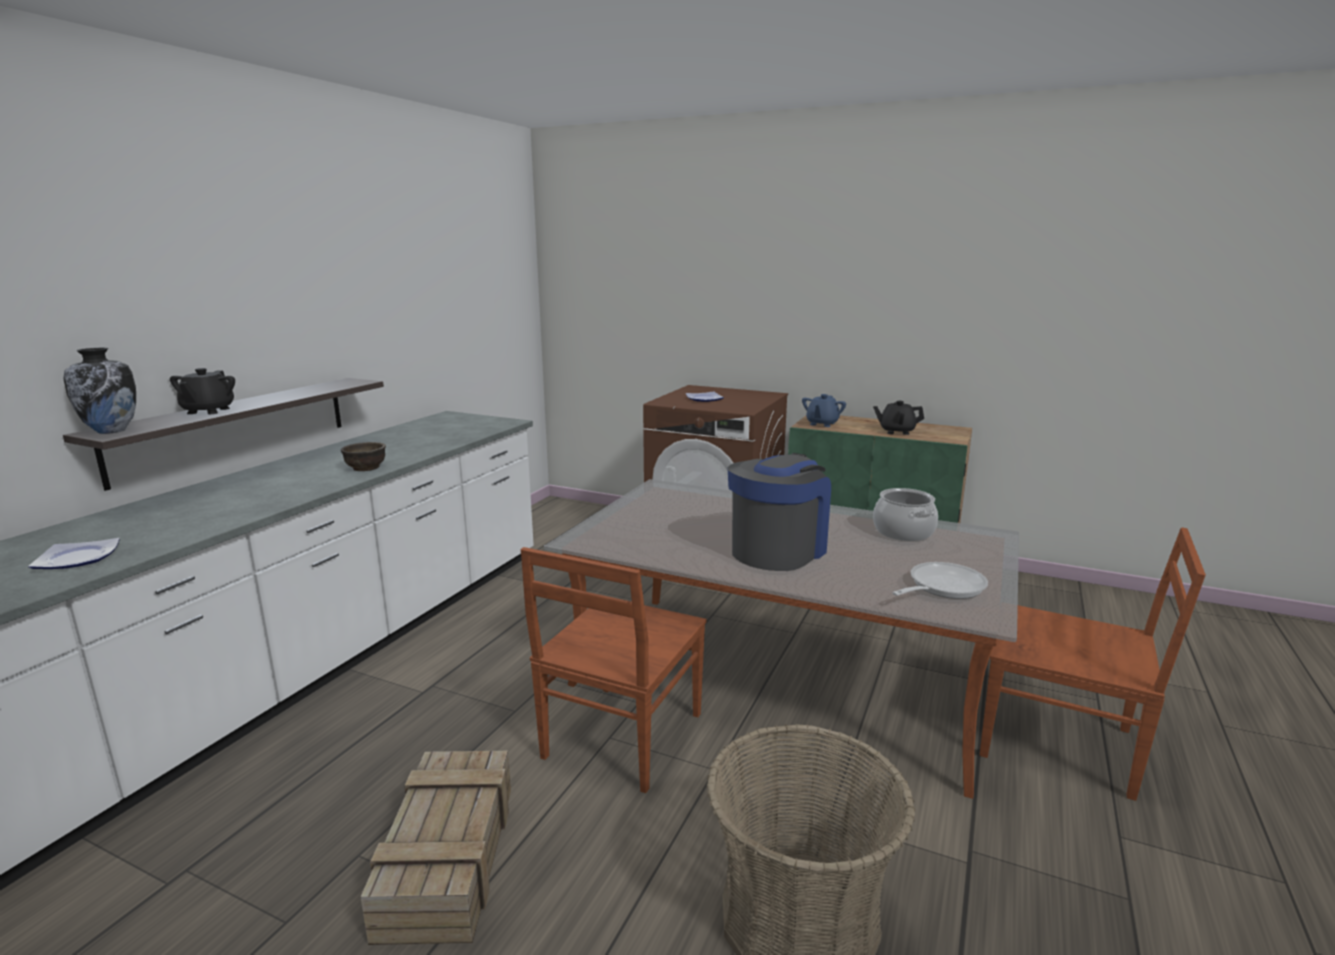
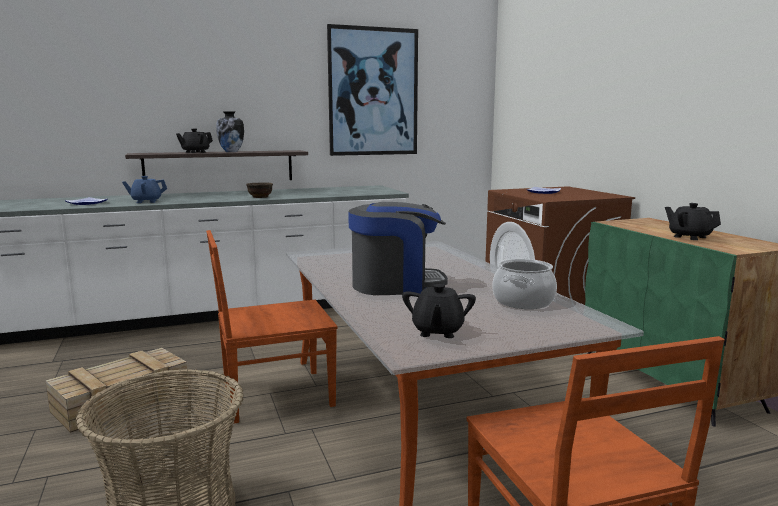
camera: 45 degrees right, 5 degrees down
vase [63,348,136,434] -> vase moved to [216,111,244,152]
blue teapot [802,394,846,427] -> blue teapot moved to [122,176,167,203]
frying pan [892,562,988,599] -> black teapot [402,283,476,338]
none -> picture [327,24,418,156]

